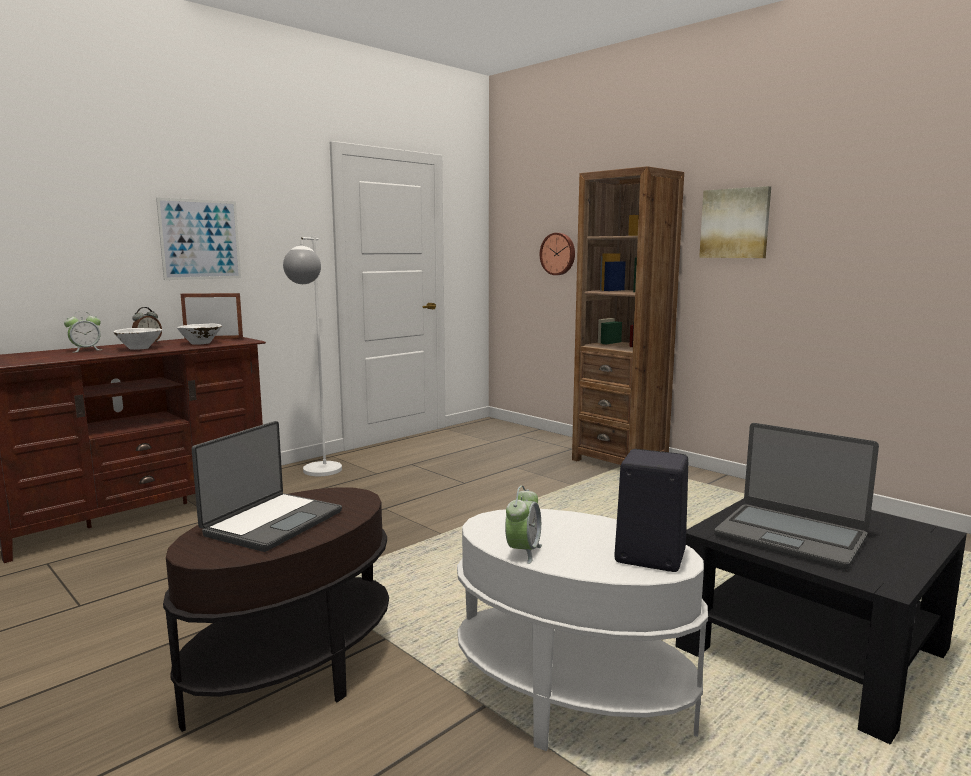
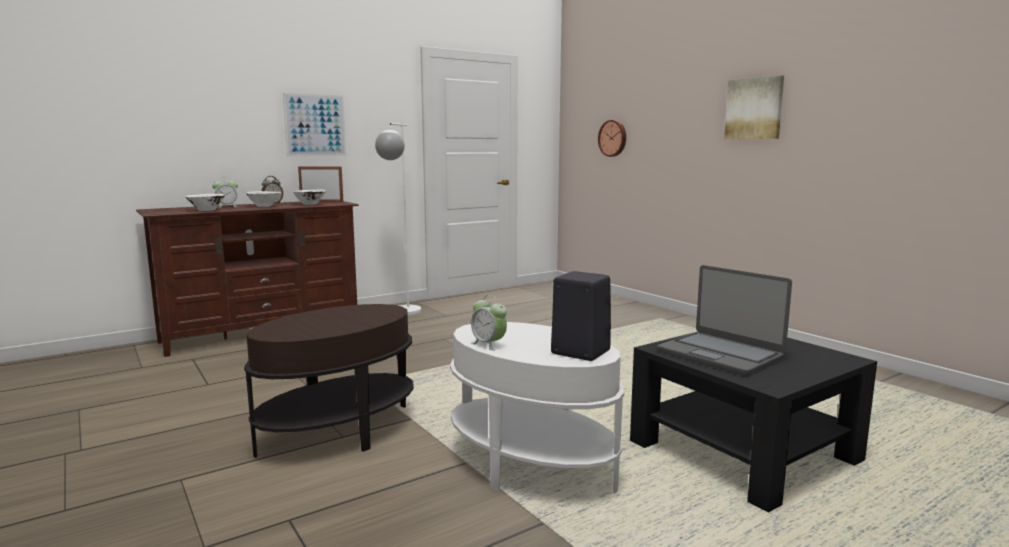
camera: 10 degrees right, 0 degrees up
laptop [192,421,342,552] -> none
alarm clock [505,486,542,564] -> alarm clock turned 105 degrees clockwise [471,295,507,351]
brown bookcase [572,166,684,465] -> none
none -> white bowl [186,194,225,211]

